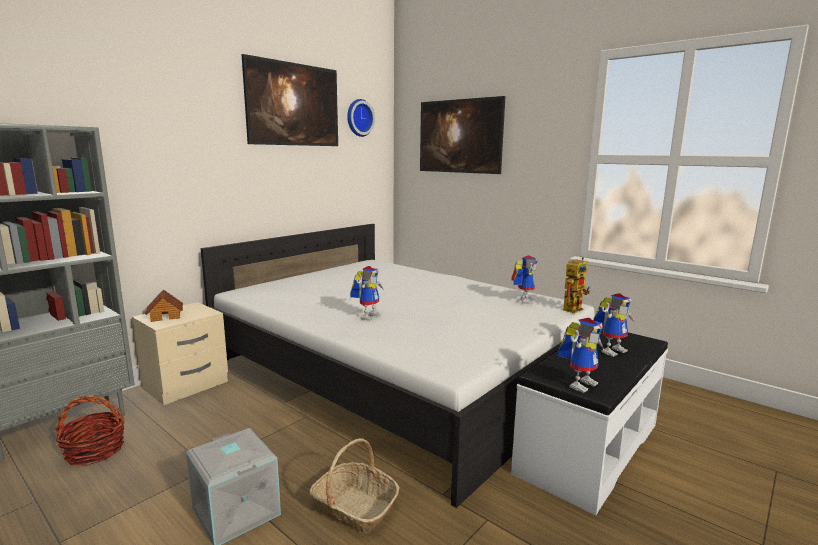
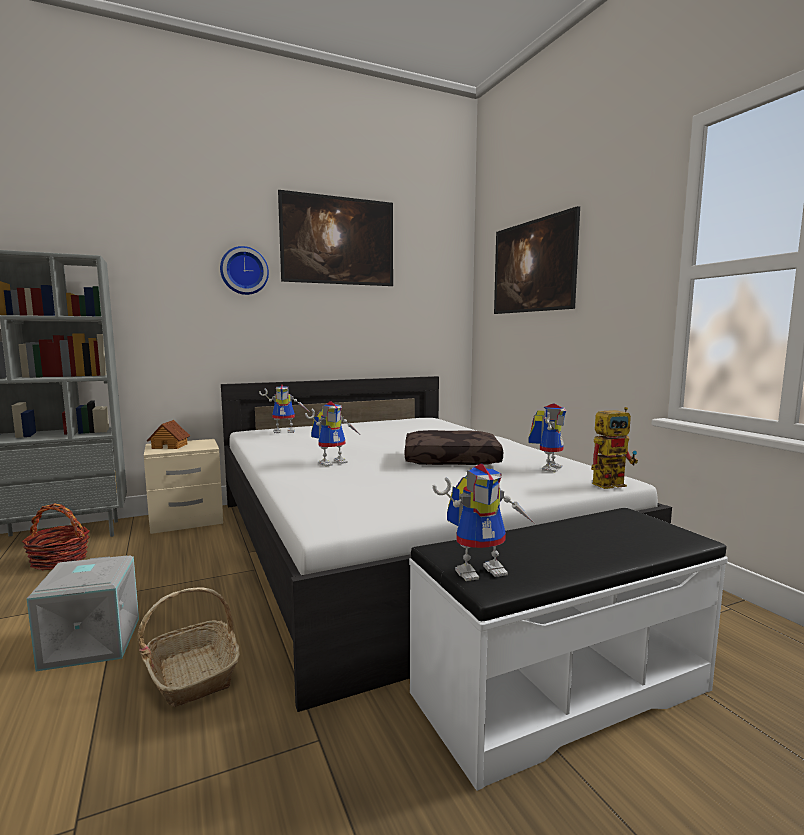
camera: 25 degrees right, 5 degrees down
wall clock [347,99,375,137] -> wall clock moved to [220,246,269,295]
toy robot [593,293,635,357] -> toy robot moved to [259,385,308,433]
none -> brown pillow [405,430,503,465]

